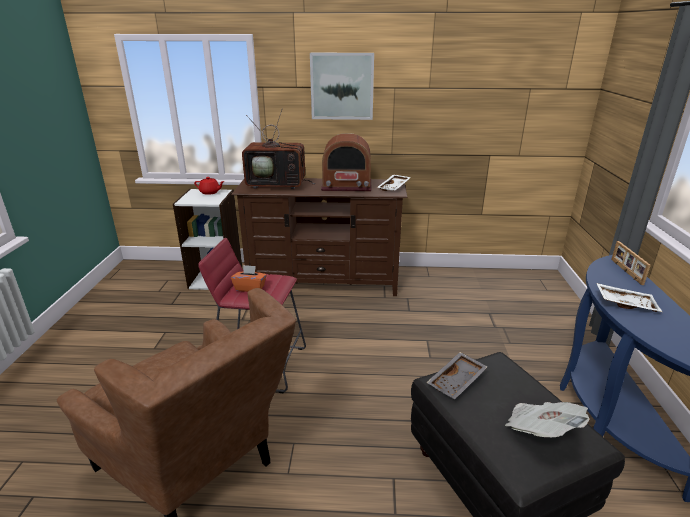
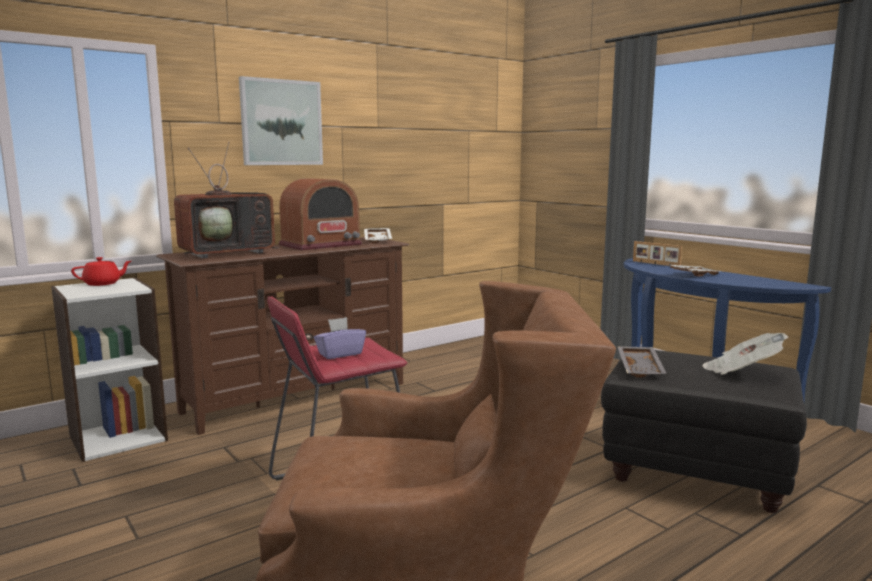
camera: 40 degrees left, 15 degrees down
orange tissue box [231,265,267,292] -> purple tissue box [314,317,366,359]

